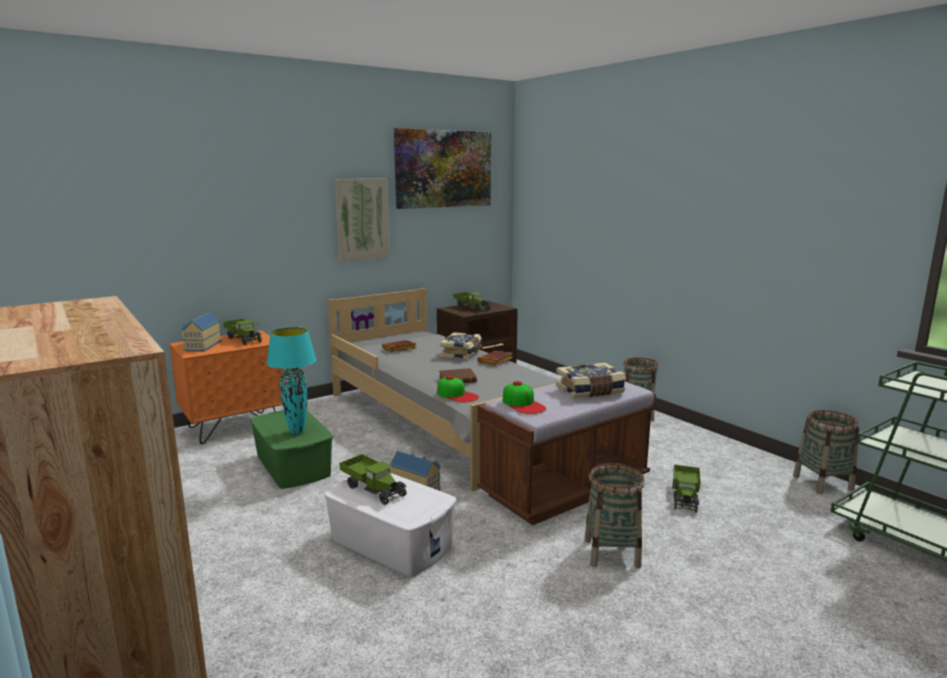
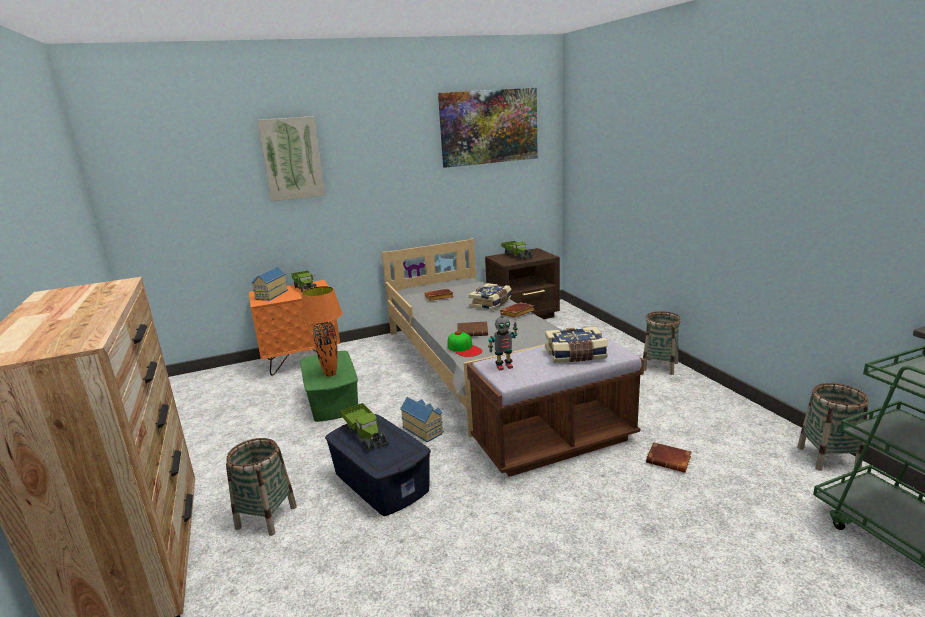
camera: 15 degrees right, 5 degrees up
turquoise table lamp [266,327,316,434] -> orange table lamp [301,286,343,377]
white storage box [324,473,457,577] -> blue storage box [325,414,431,516]
picture [334,179,390,262] -> picture moved to [257,116,325,201]
cap [503,381,546,414] -> toy robot [488,312,518,370]
basket [584,463,645,568] -> basket moved to [226,438,297,536]
toy truck [672,465,703,513] -> brown book [646,442,692,473]

